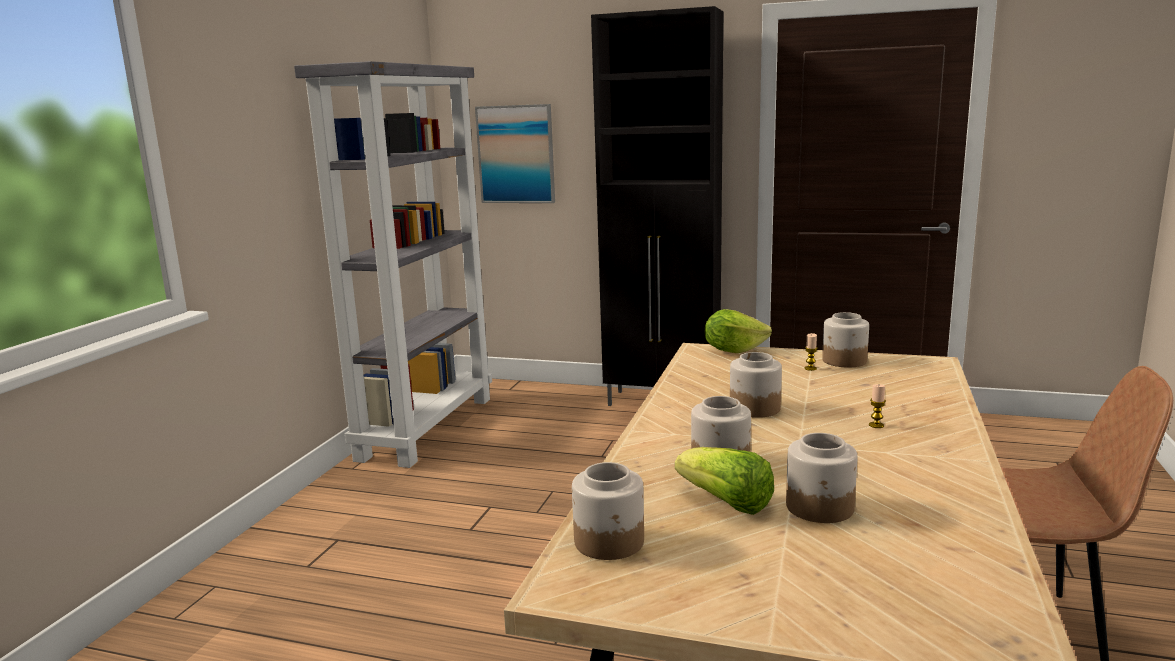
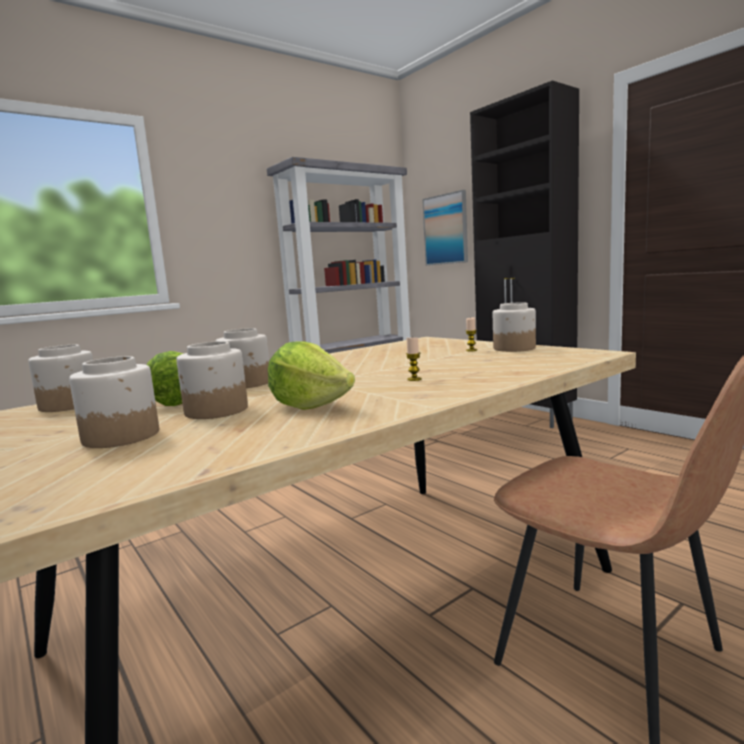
camera: 35 degrees right, 5 degrees down
lettuce [704,309,772,353] -> lettuce moved to [268,341,355,410]
jar [730,352,782,418] -> jar moved to [69,356,159,448]

